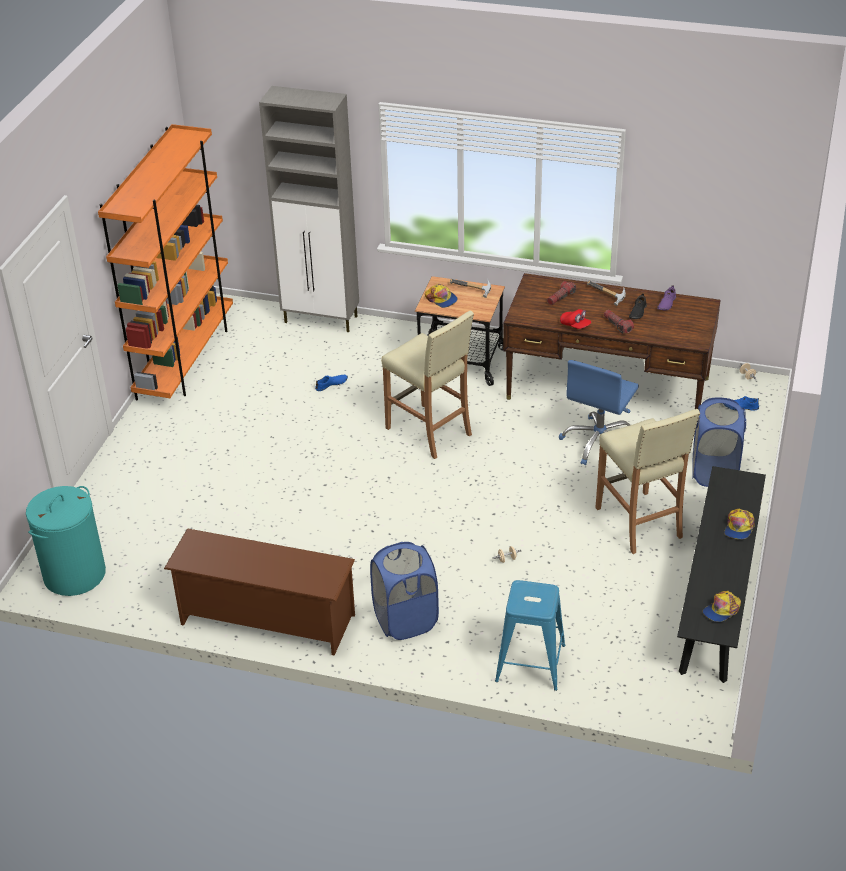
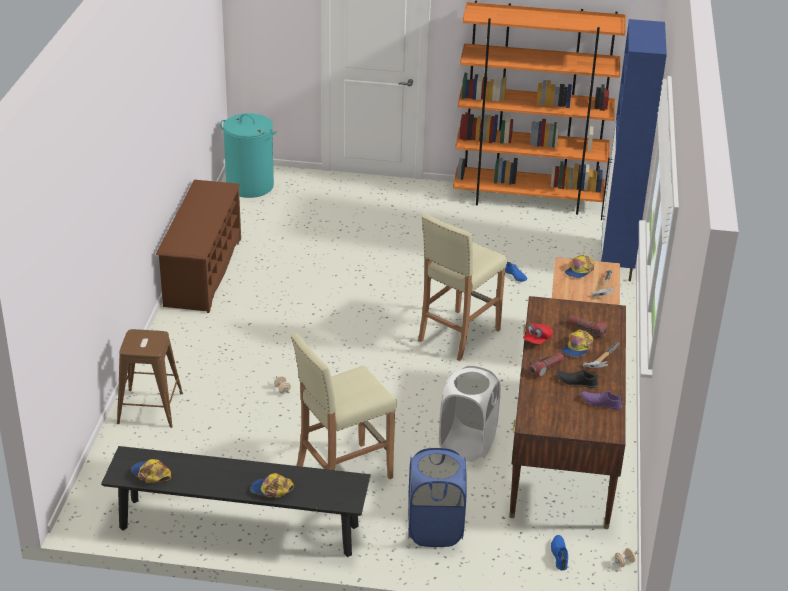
camera: 80 degrees right, 5 degrees down
grey cabinet [259,86,359,332] -> blue cabinet [601,19,667,281]
blue laundry basket [370,542,439,640] -> none
blue stool [495,580,565,691] -> brown stool [117,329,183,428]
blue office chair [559,360,639,465] -> white laundry basket [439,366,501,462]
none -> cap [561,330,593,357]

